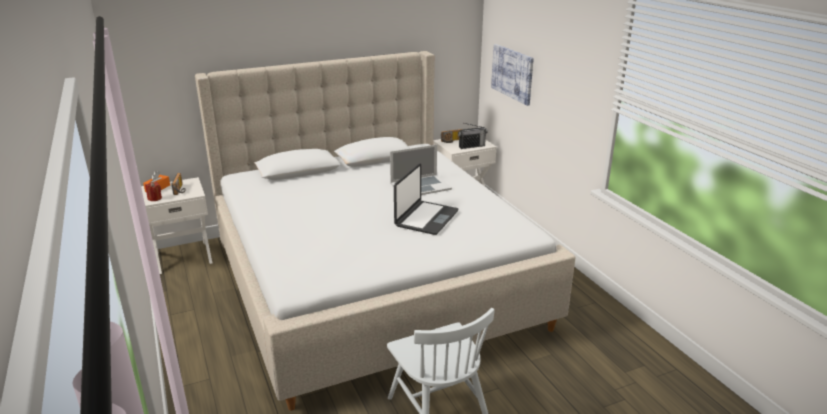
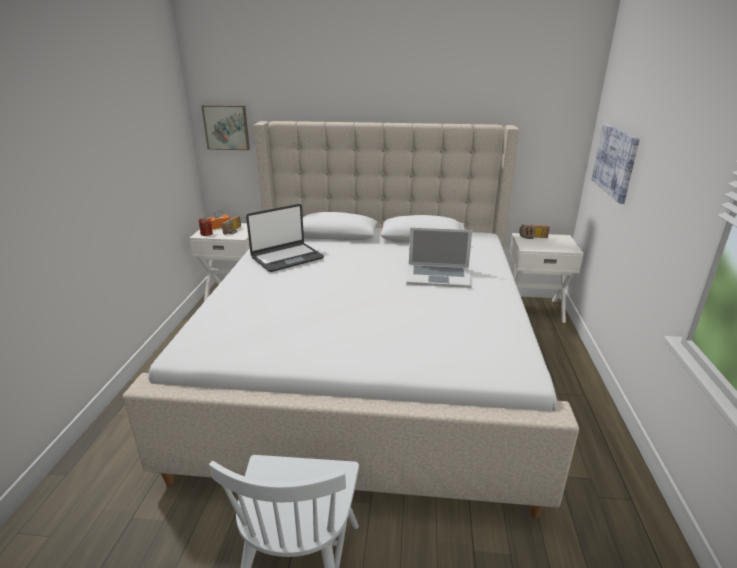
camera: 30 degrees right, 0 degrees up
laptop [394,164,459,235] -> laptop moved to [246,204,324,272]
radio [458,123,488,149] -> none
none -> picture [202,105,250,150]

